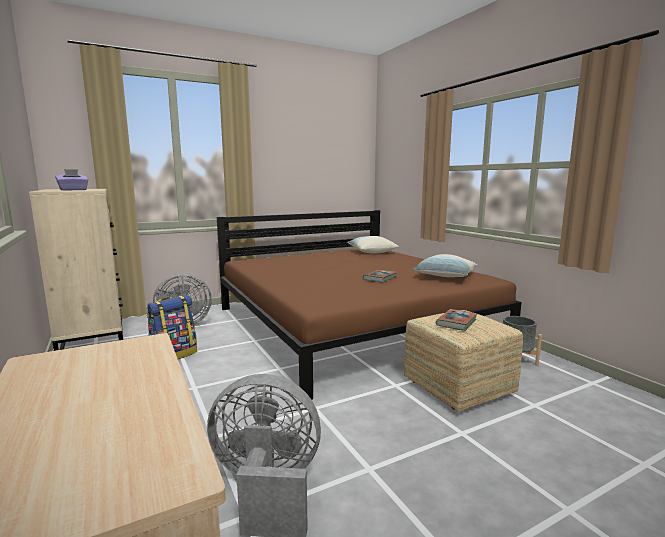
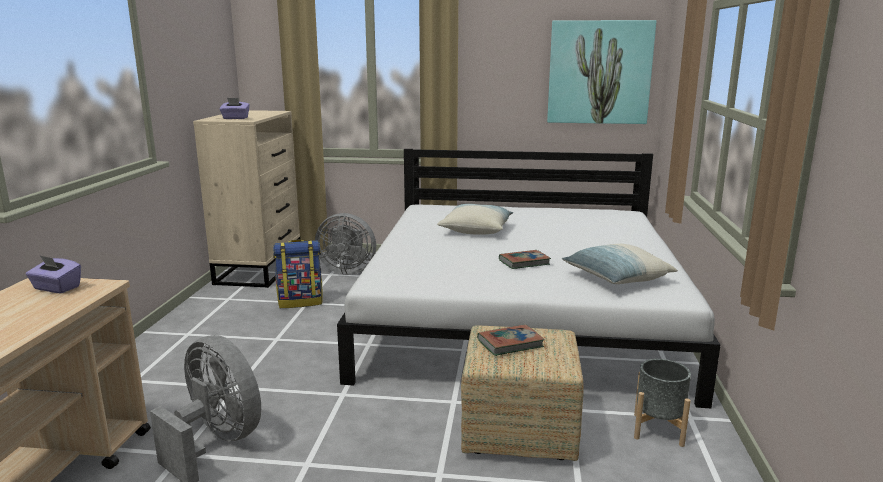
camera: 35 degrees right, 5 degrees up
brown bed [217,210,522,400] -> white bed [337,149,720,408]
pillow [347,236,399,254] -> pillow moved to [437,204,513,235]
none -> purple tissue box [26,255,81,293]
none -> picture [547,20,656,124]

